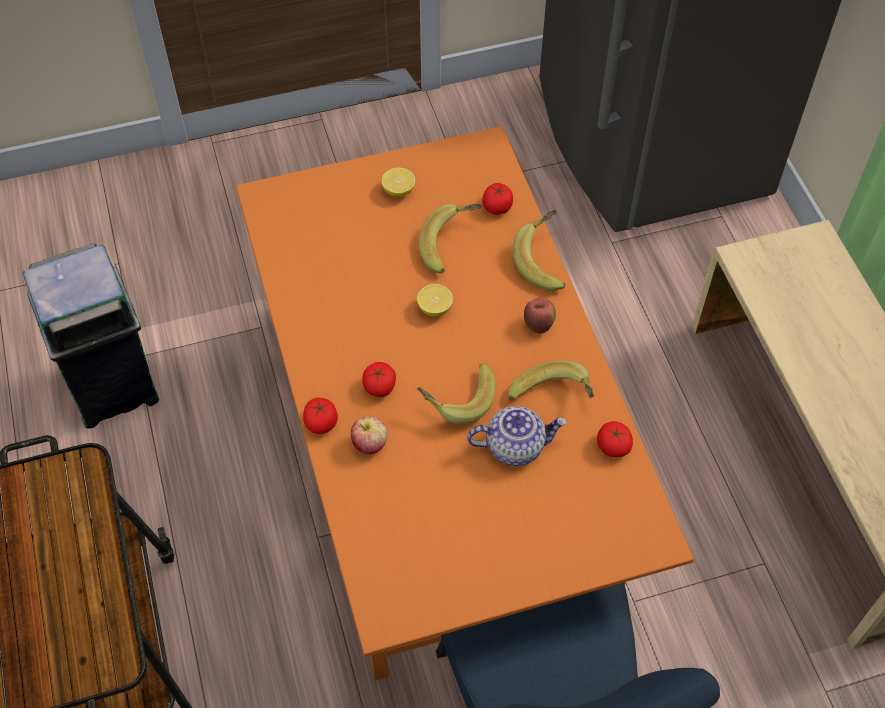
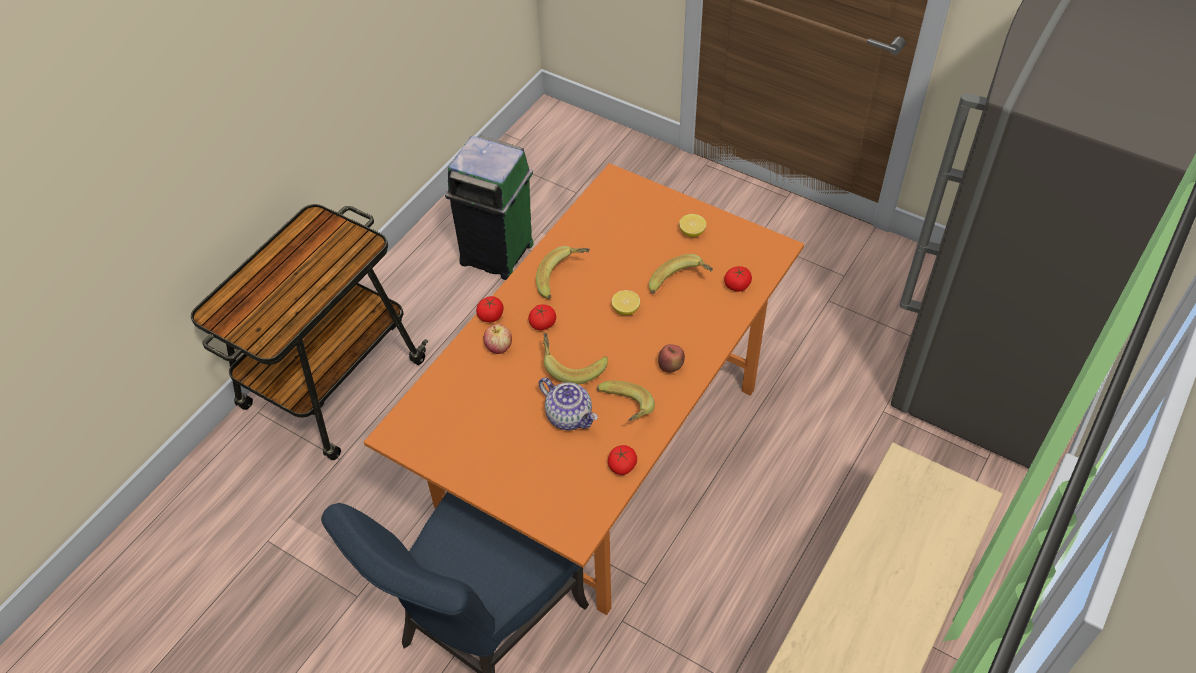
camera: 50 degrees right, 5 degrees down
banana [513,209,566,291] -> banana moved to [536,246,590,299]

